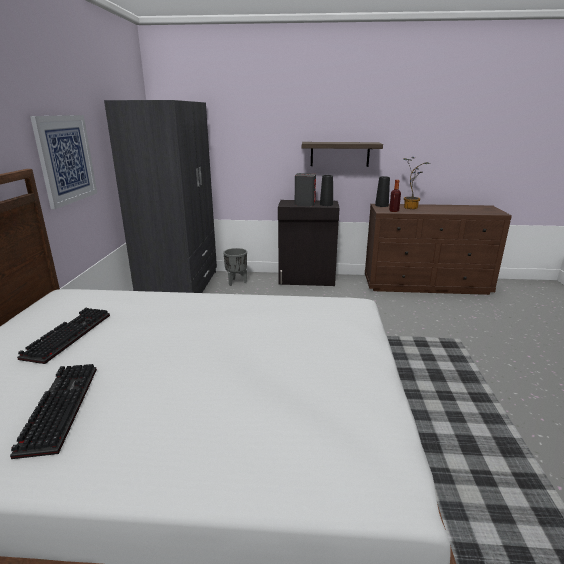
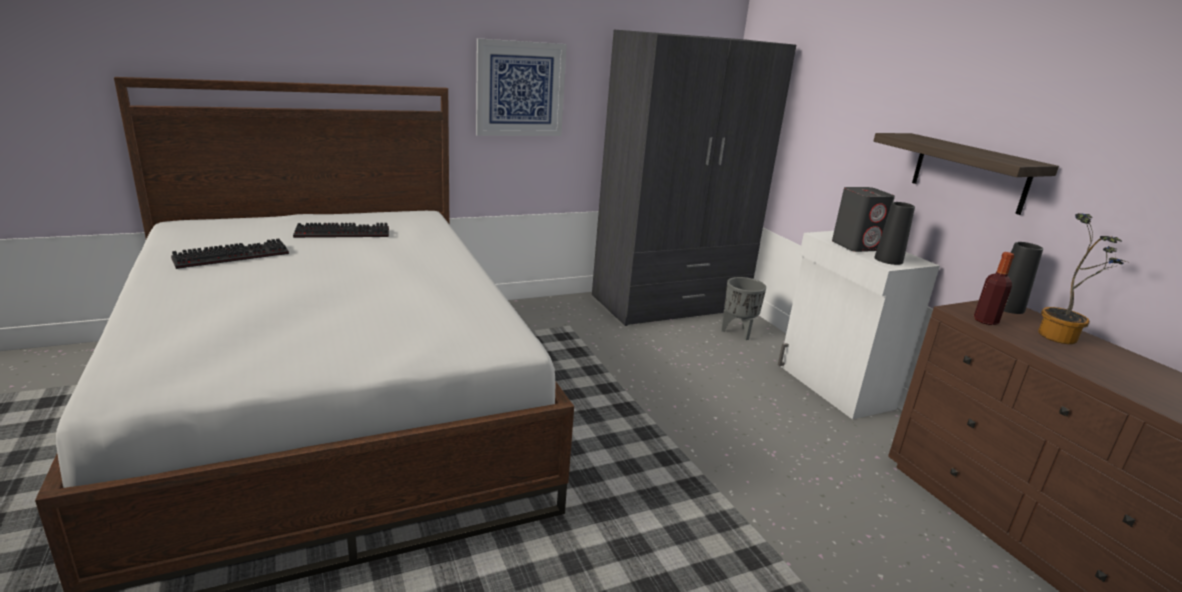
camera: 60 degrees right, 0 degrees up
black cabinet [278,200,339,286] -> white cabinet [778,231,940,419]

